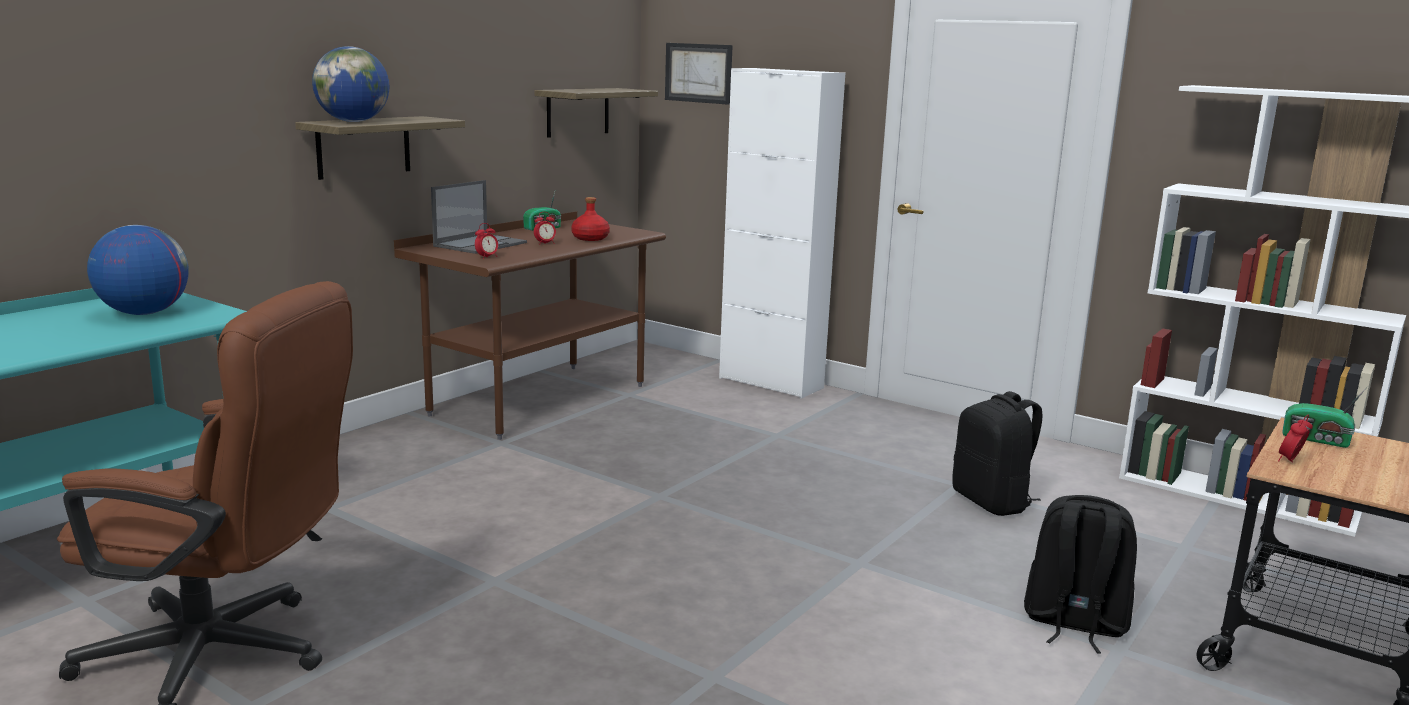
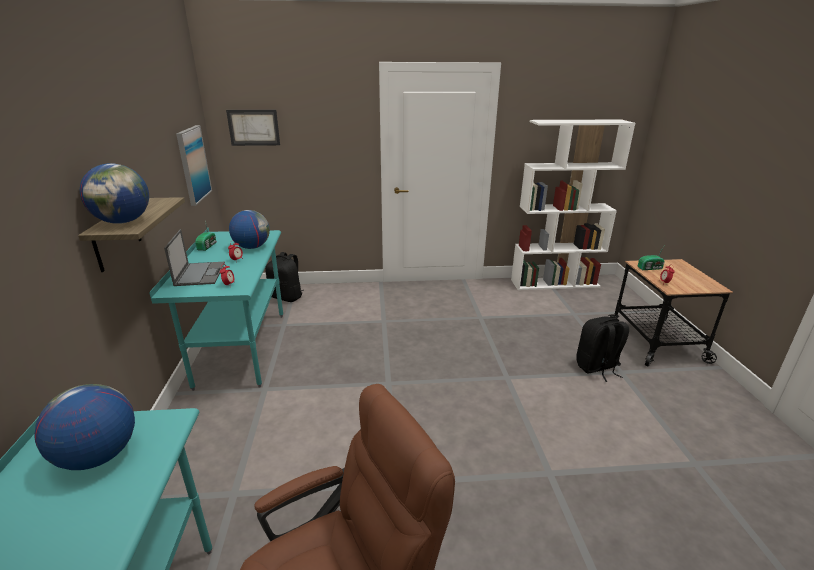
camera: 40 degrees left, 10 degrees up
brown desk [394,211,666,440] -> turquoise desk [149,227,283,391]
shelf [535,88,658,138] -> picture [176,125,212,206]
red bottle [571,197,610,241] -> globe [229,210,270,249]
white cabinet [719,68,845,399] -> none
black backpack [952,391,1043,516] -> black backpack moved to [265,252,304,302]

